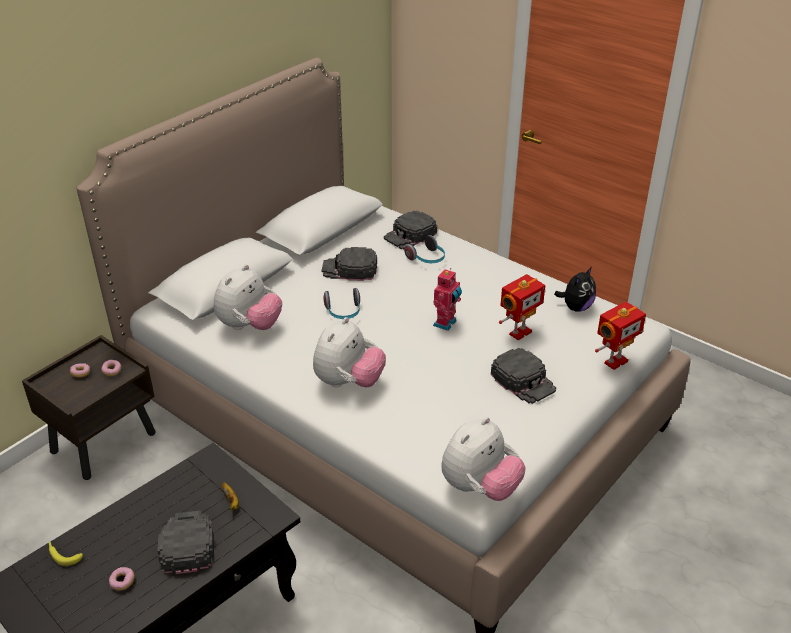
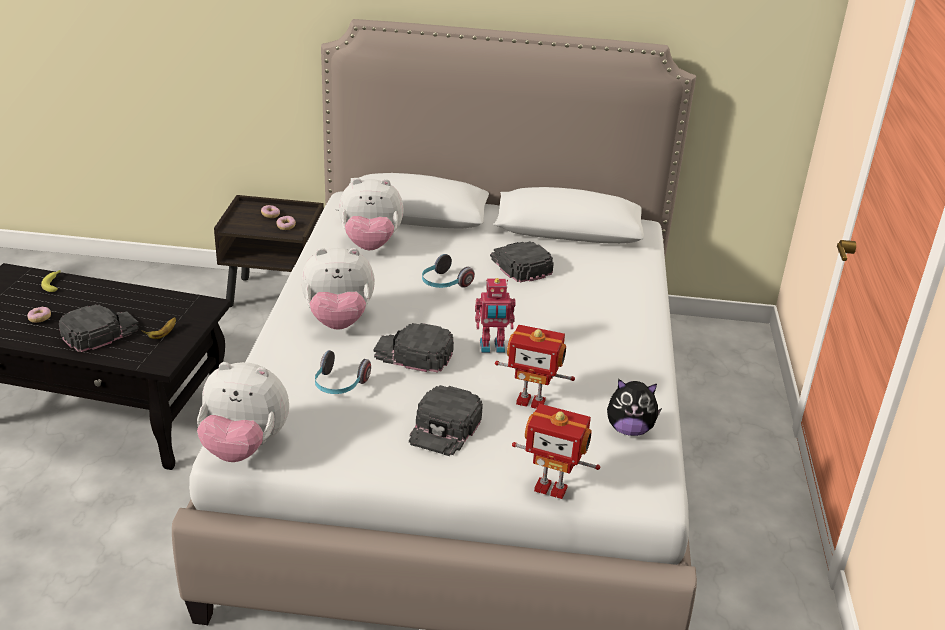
camera: 55 degrees right, 5 degrees down
black cap [384,210,437,249] -> black cap moved to [373,323,454,373]
headphones [404,235,445,263] -> headphones moved to [315,350,371,394]

